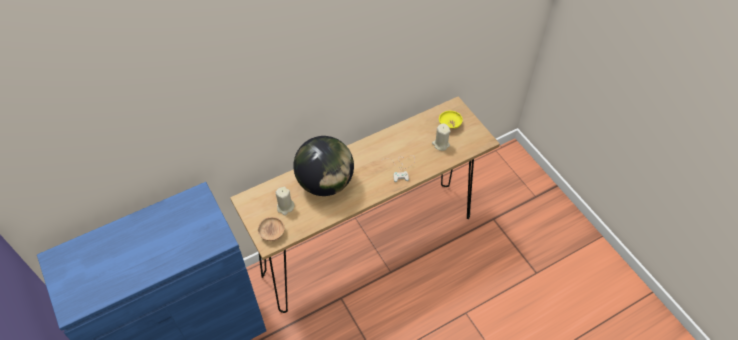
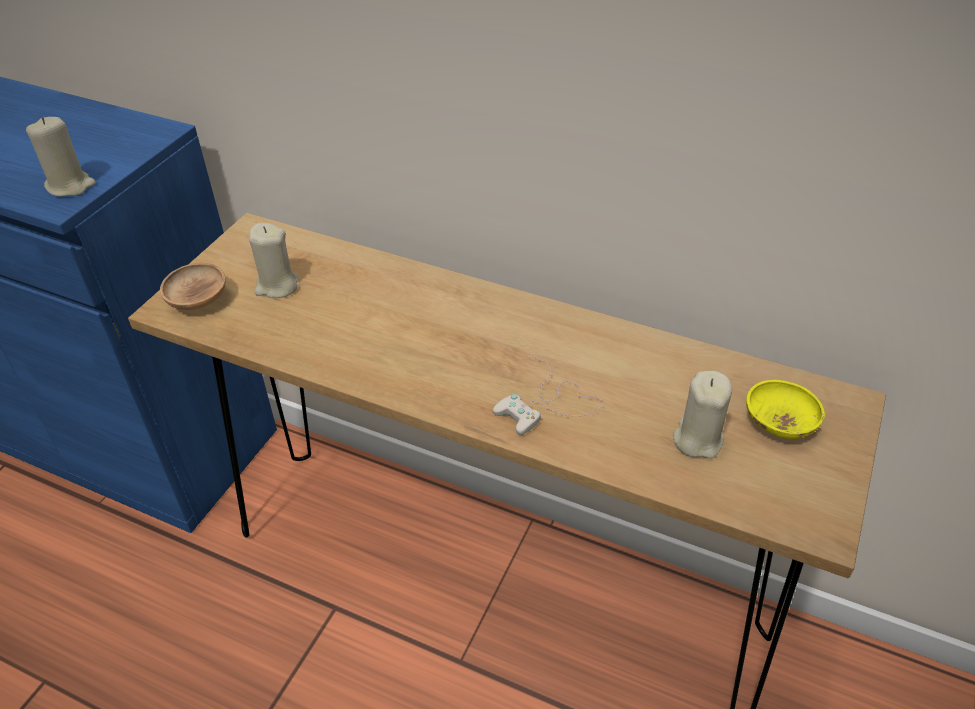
camera: 55 degrees right, 10 degrees down
globe [293,136,354,196] -> none
none -> beige candle [26,117,96,197]

